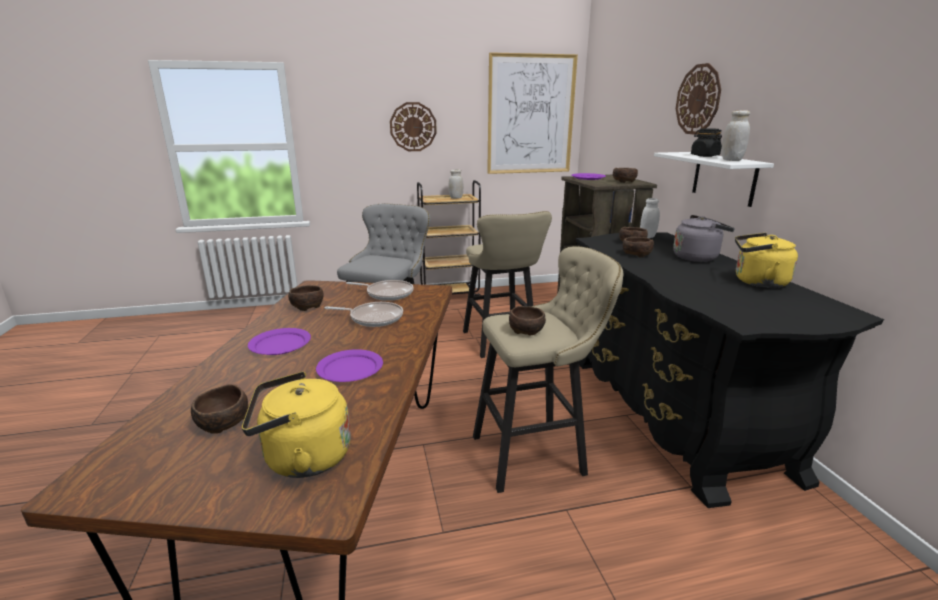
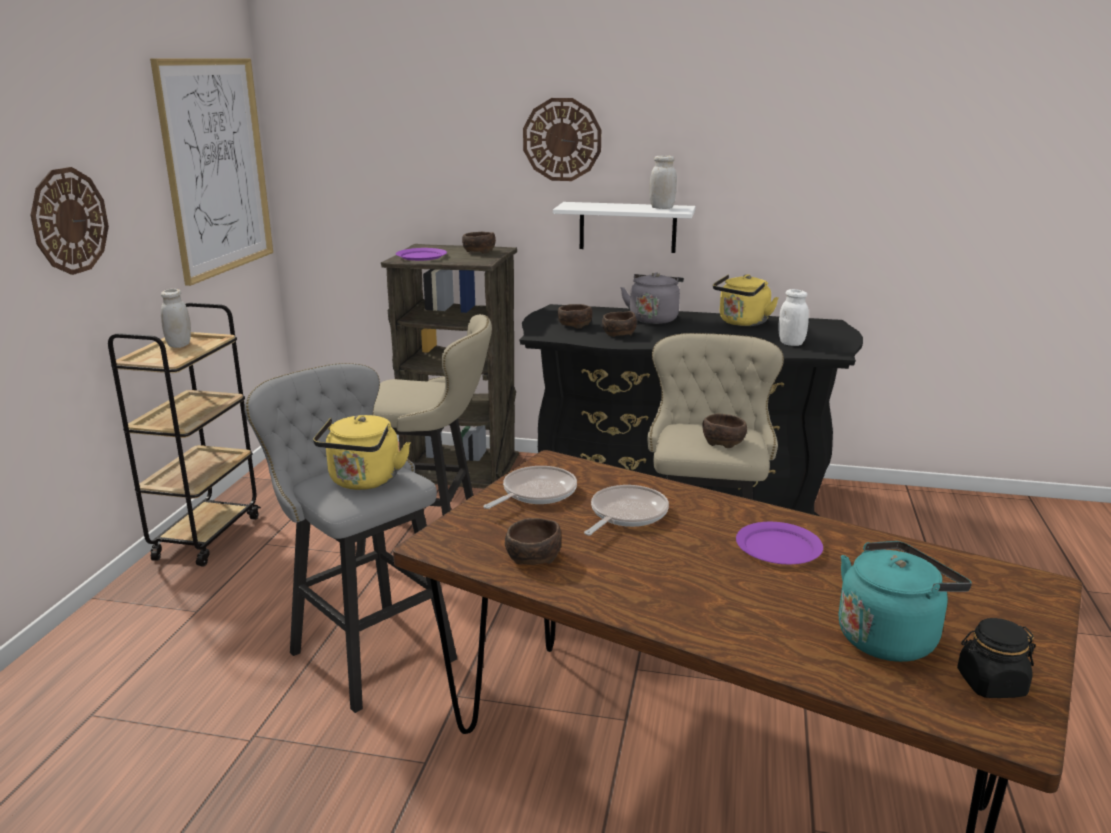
camera: 65 degrees left, 0 degrees up
brown bowl [191,384,248,434] -> turquoise kettle [838,541,972,662]
yellow kettle [242,372,351,478] -> yellow kettle moved to [313,415,410,490]
purple plate [248,328,311,355] -> none
white jar [640,198,660,238] -> white jar moved to [778,289,809,346]
black jar [691,128,722,157] -> black jar moved to [957,618,1036,698]

